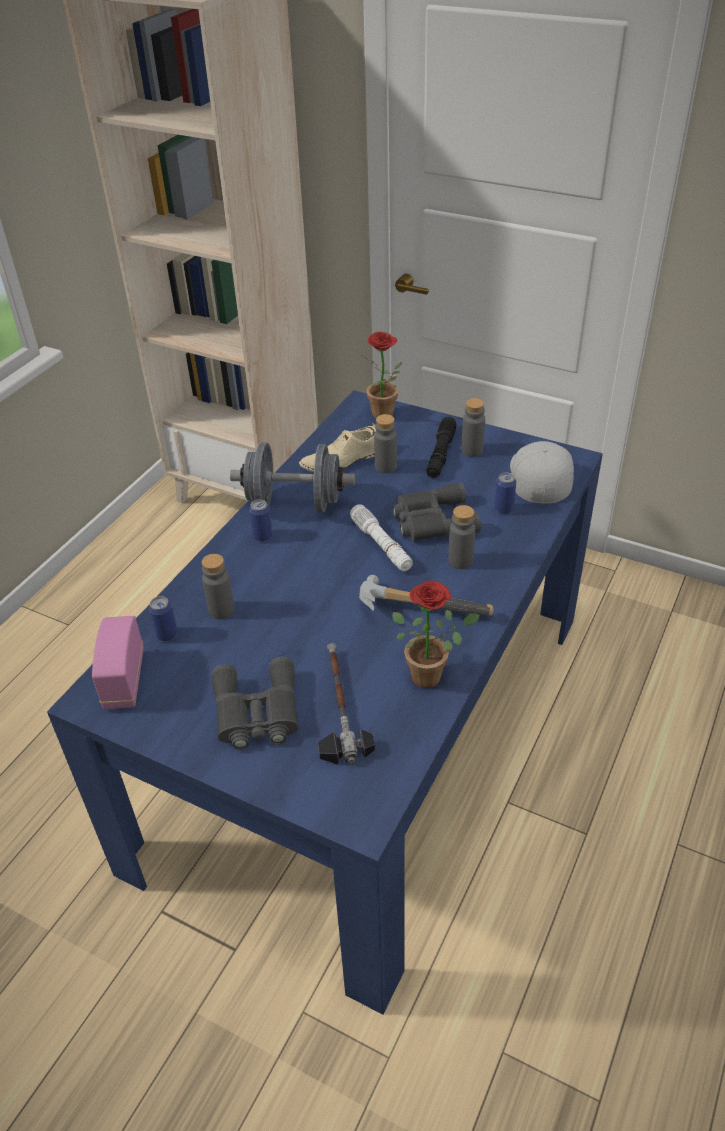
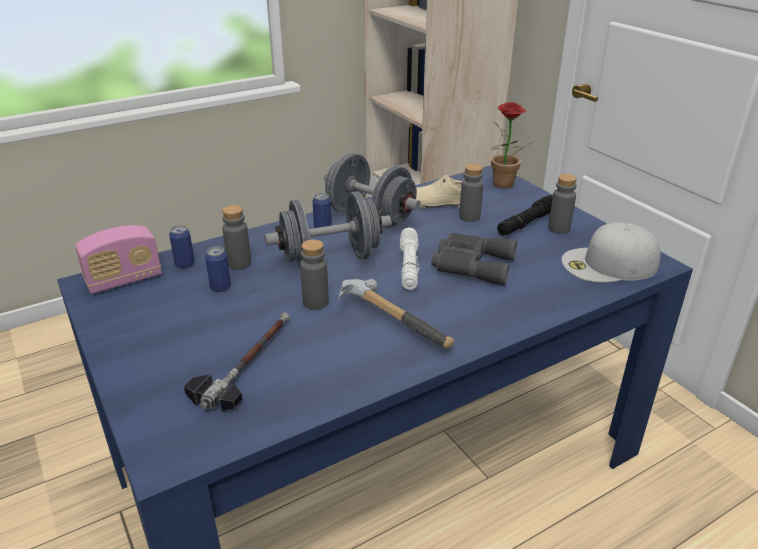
camera: 30 degrees right, 10 degrees down
radio [92,616,144,709] -> radio turned 150 degrees counterclockwise [75,225,162,294]
grey binoculars [212,657,299,750] -> none
potted plant [392,581,480,688] -> none
grey bottle [448,505,476,569] -> grey bottle moved to [300,239,329,310]
can [494,472,516,514] -> can moved to [205,246,231,292]
white cap [510,441,574,504] -> white cap turned 135 degrees counterclockwise [561,222,661,283]
none -> grey dumbbell [265,191,392,267]

